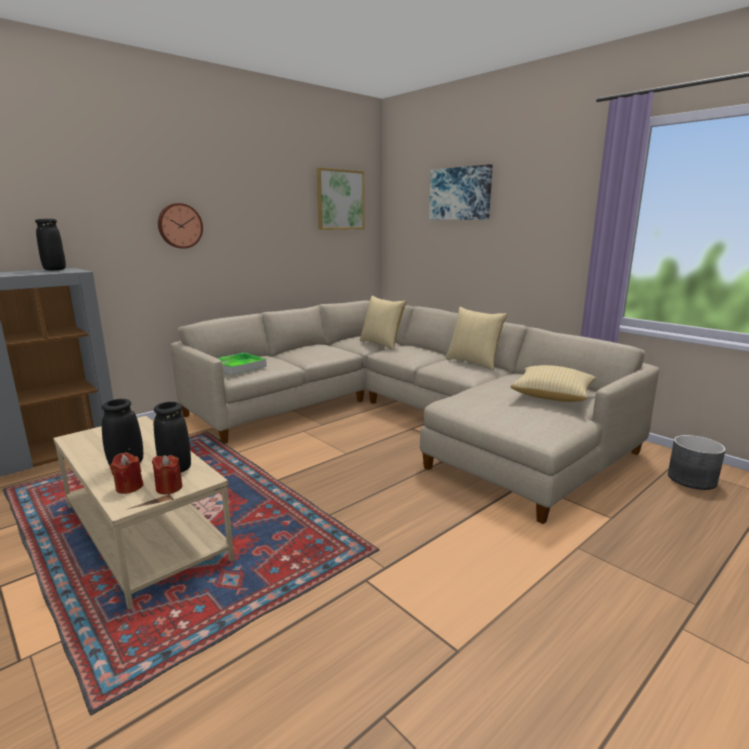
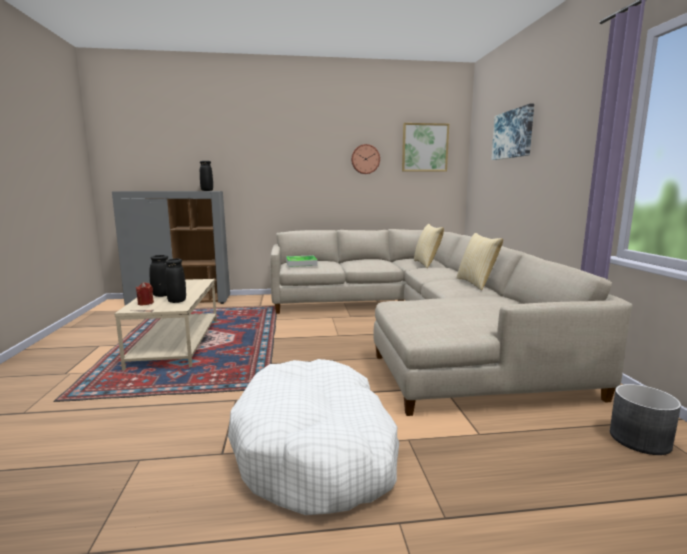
camera: 35 degrees right, 5 degrees down
red candle [152,455,182,494] -> none
wall clock [158,203,203,249] -> wall clock moved to [351,144,380,174]
pillow [510,365,596,402] -> none
none -> white dog bed [228,359,399,515]

